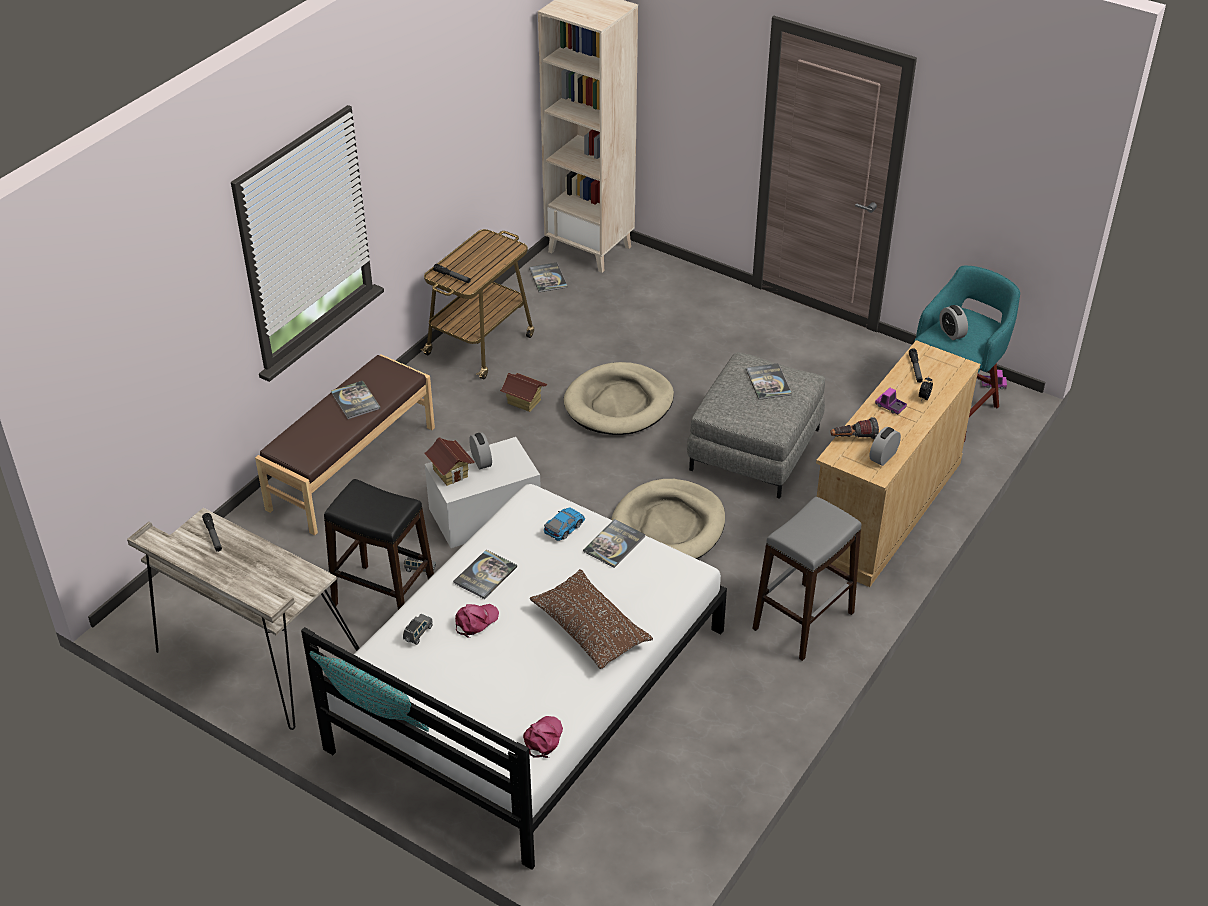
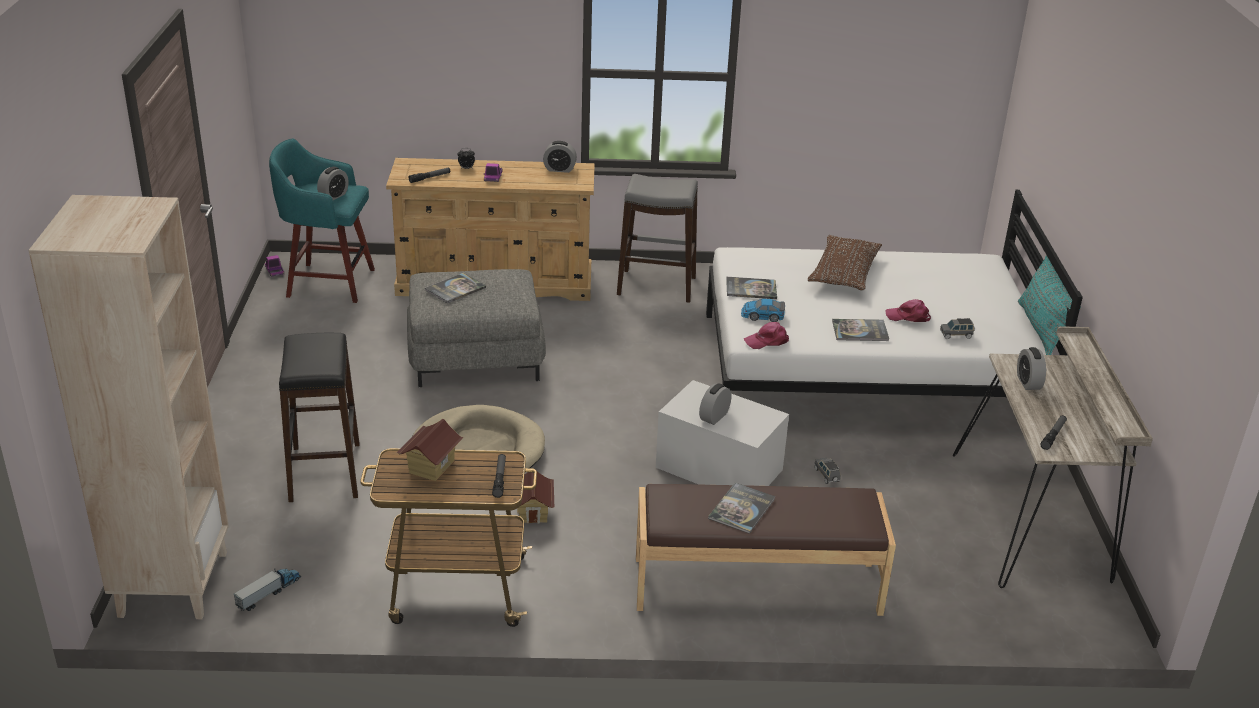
camera: 125 degrees left, 10 degrees down
black stool [324,479,434,610] -> black stool moved to [279,333,360,502]
toy house [424,437,475,486] -> toy house moved to [397,419,464,481]
pink cap [523,716,563,758] -> pink cap moved to [744,322,789,349]
book [529,263,567,292] -> toy truck [234,568,301,611]
beige dog bed [611,479,725,559] -> none
flashlight [830,417,879,439] -> none
none -> alarm clock [1017,347,1046,390]

